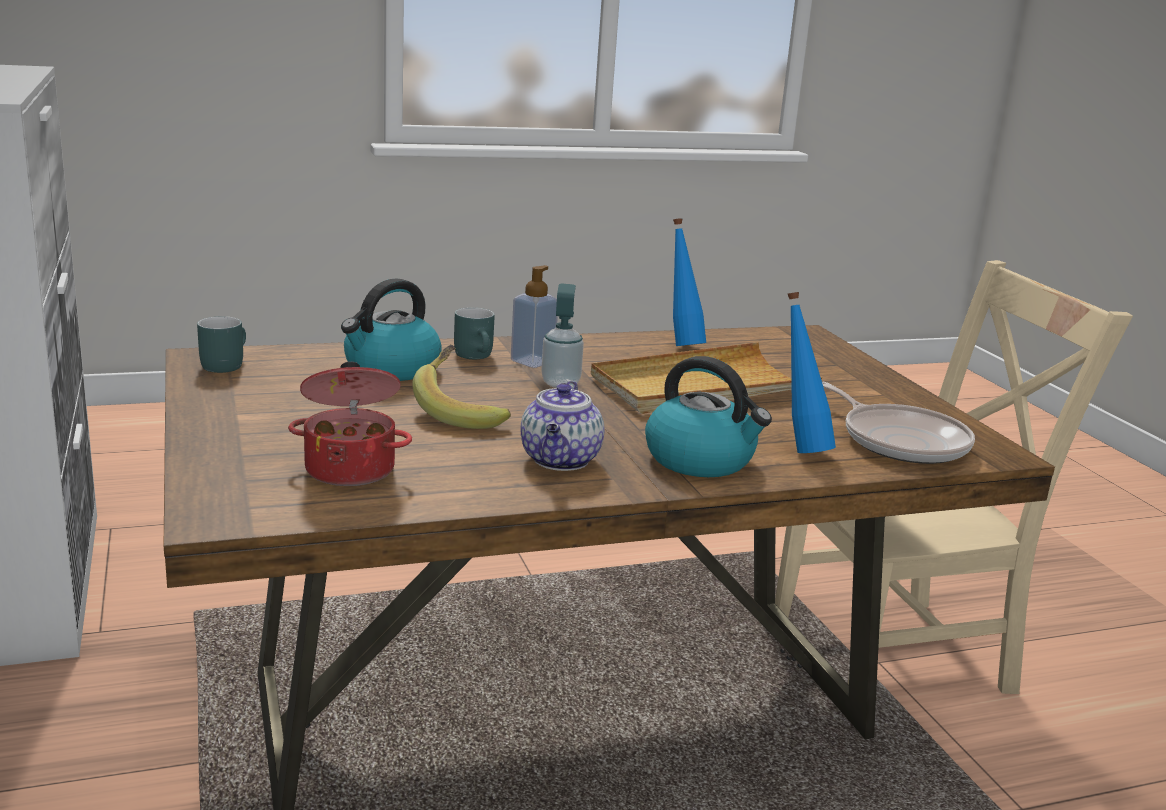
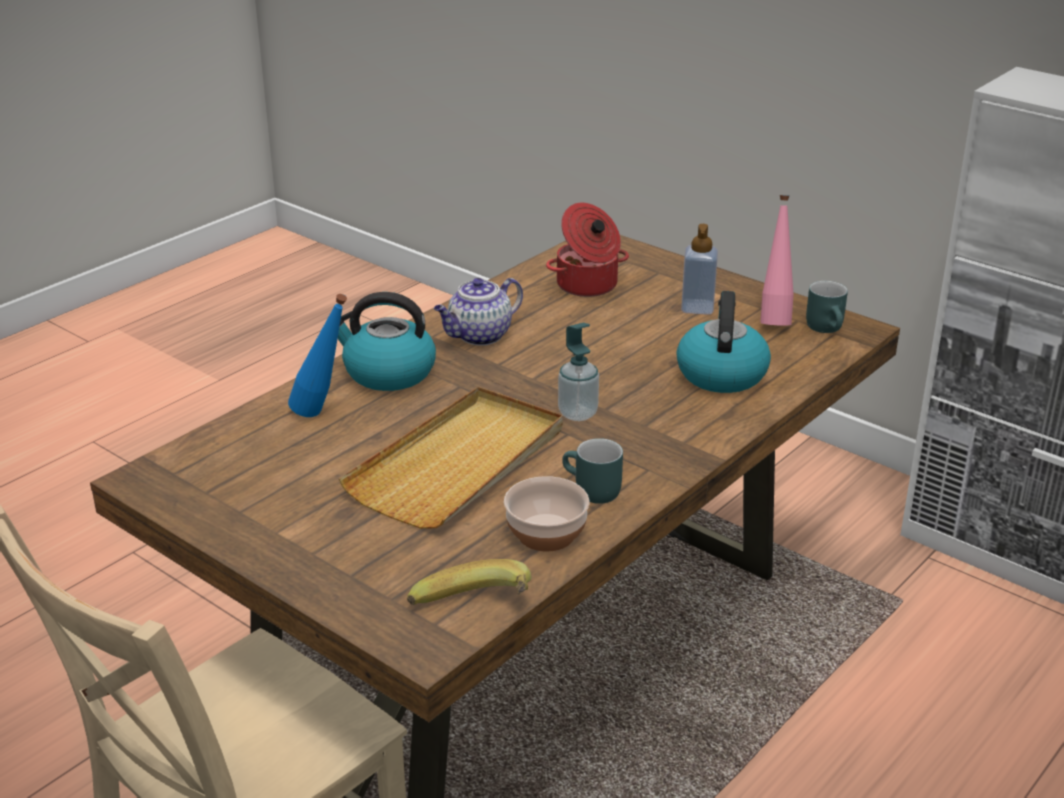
camera: 150 degrees right, 10 degrees up
banana [413,344,511,429] -> banana moved to [407,559,531,605]
turquoise mug [454,307,495,359] -> turquoise mug moved to [562,438,623,504]
soap dispenser [511,265,558,368] -> soap dispenser moved to [681,224,718,315]
teapot [520,381,604,471] -> teapot turned 105 degrees counterclockwise [434,278,523,346]
blue bottle [673,218,706,346] -> bowl [504,476,589,551]
frying pan [822,382,975,464] -> none
none -> pink bottle [760,195,794,326]

